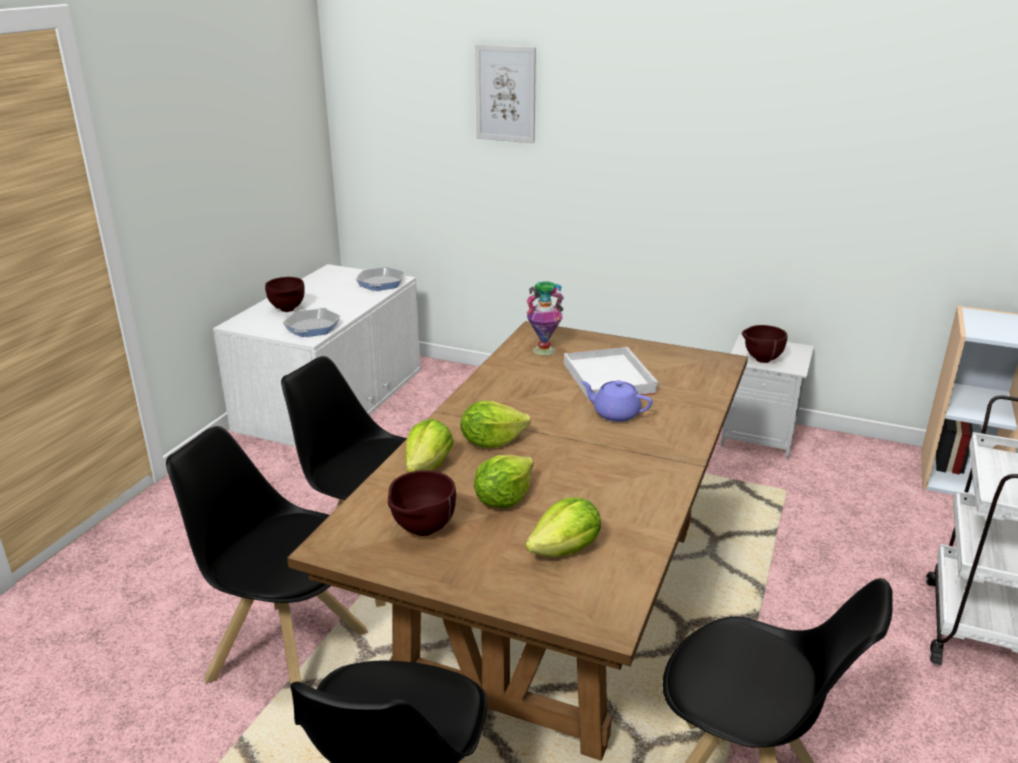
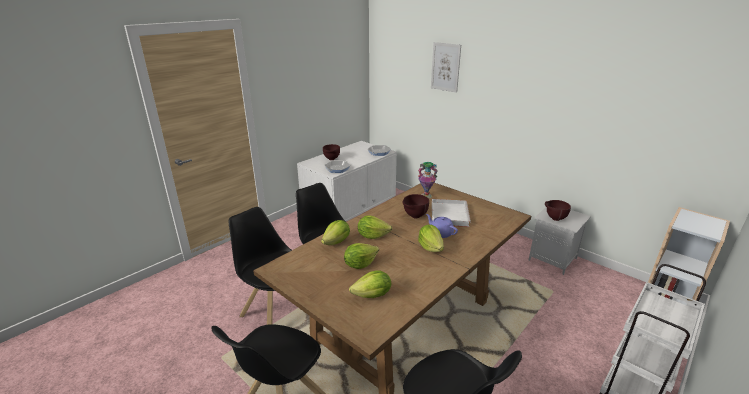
camera: 20 degrees right, 0 degrees up
brown bowl [388,470,456,536] -> brown bowl moved to [402,194,429,218]
none -> lettuce [418,225,444,252]

